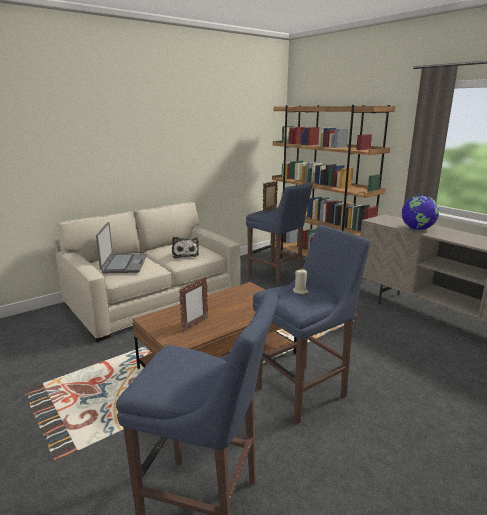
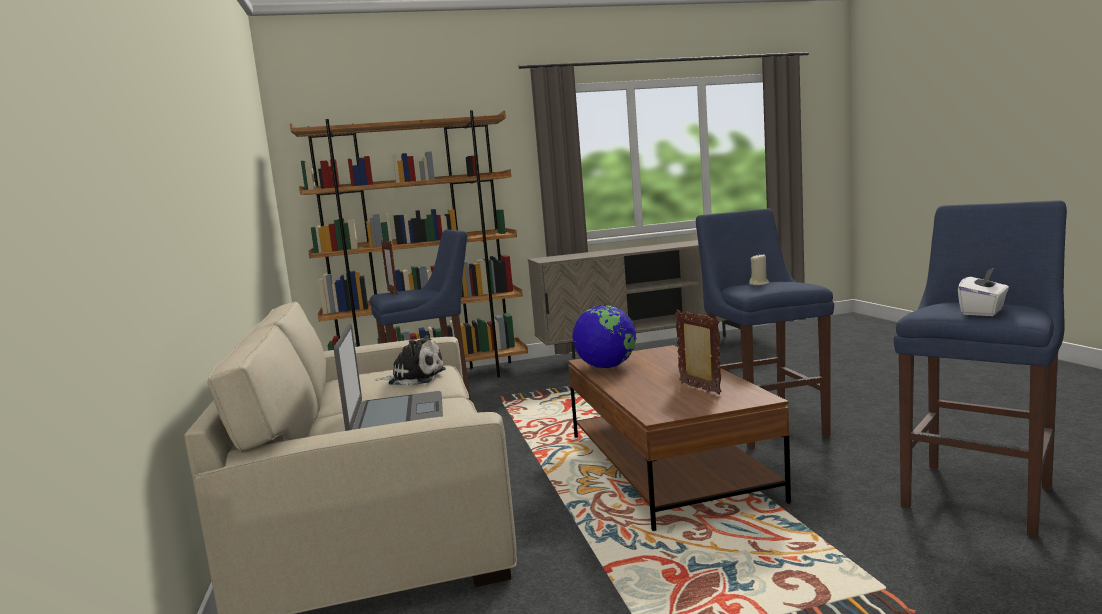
camera: 65 degrees left, 10 degrees down
laptop [96,222,147,273] -> laptop turned 60 degrees clockwise [334,324,443,431]
globe [402,195,439,230] -> globe moved to [572,305,636,368]
none -> white tissue box [958,267,1009,316]

